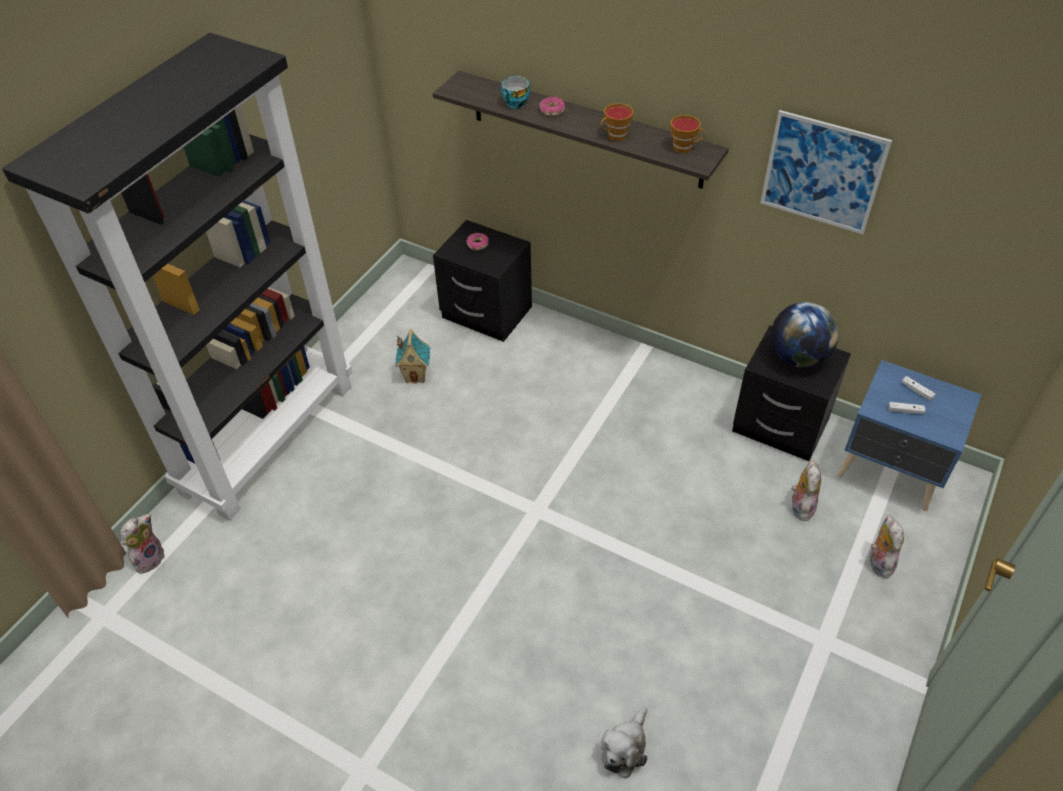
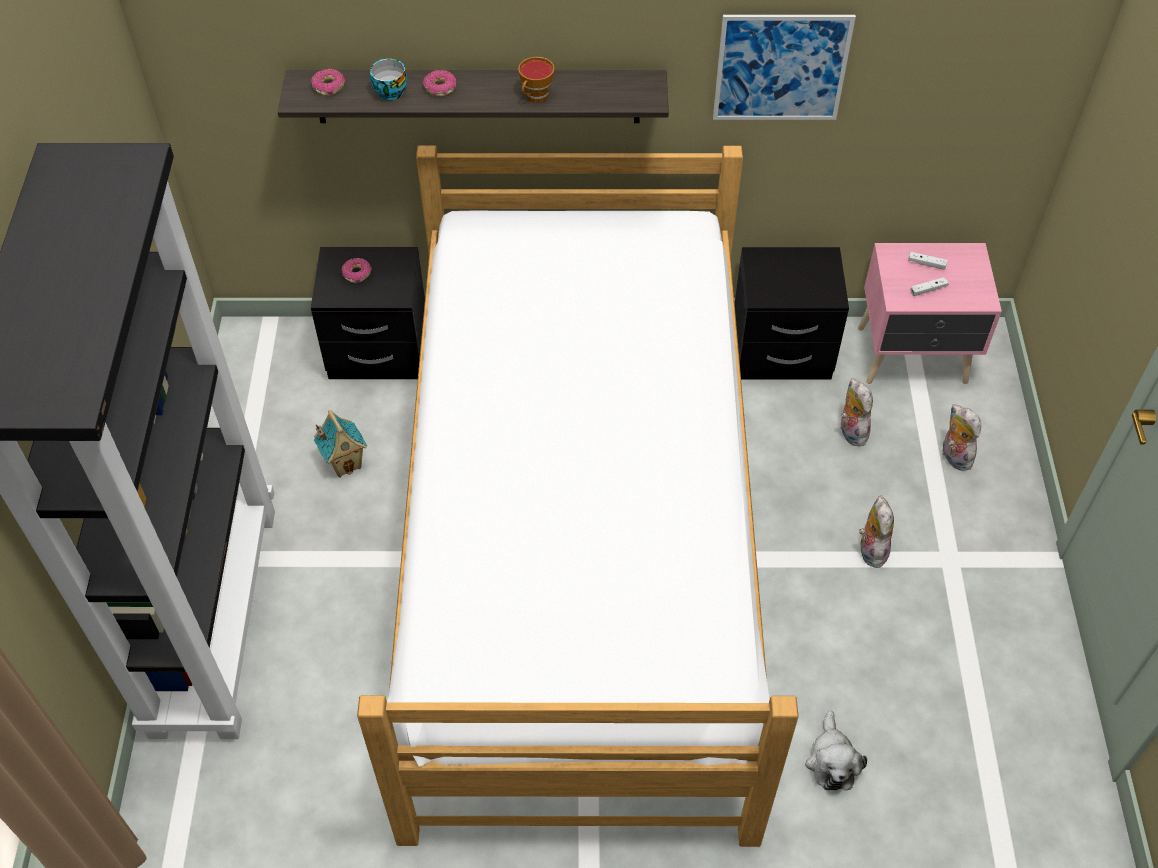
camera: 30 degrees left, 5 degrees up
plush toy [120,514,165,574] -> plush toy moved to [859,495,894,568]
cup [670,115,705,153] -> none
globe [771,302,839,368] -> none
blue nightstand [837,360,982,511] -> pink nightstand [858,243,1002,384]
none -> donut [311,69,346,96]
none -> bed [357,146,799,847]

